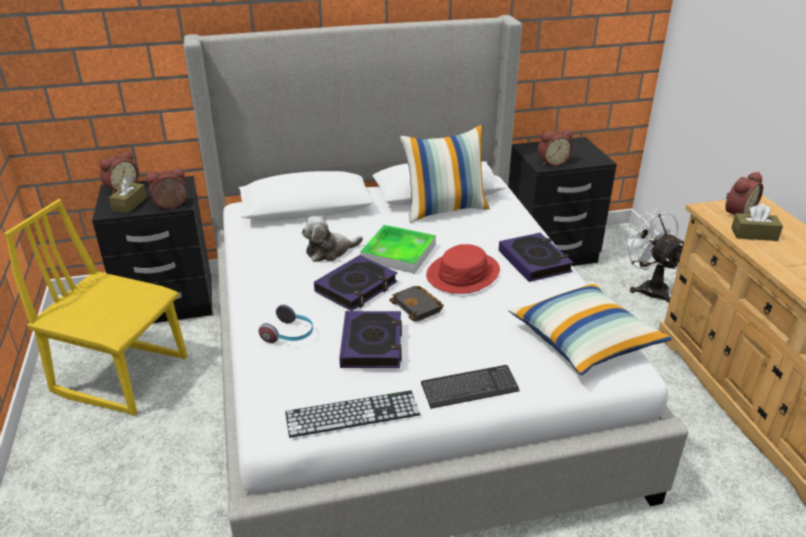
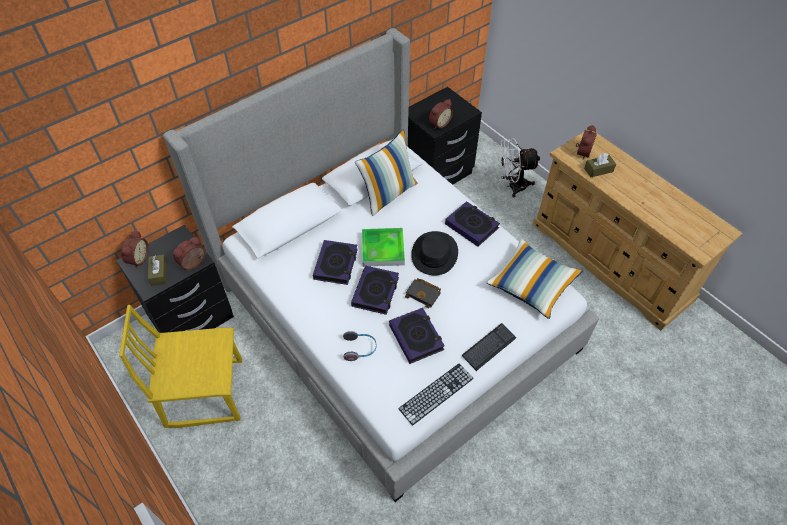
camera: 25 degrees left, 20 degrees up
plush toy [302,216,363,262] -> book [313,240,358,285]
red hat [426,244,500,294] -> black hat [411,231,458,275]
white fan [621,208,684,302] -> white fan turned 45 degrees counterclockwise [498,138,540,197]

